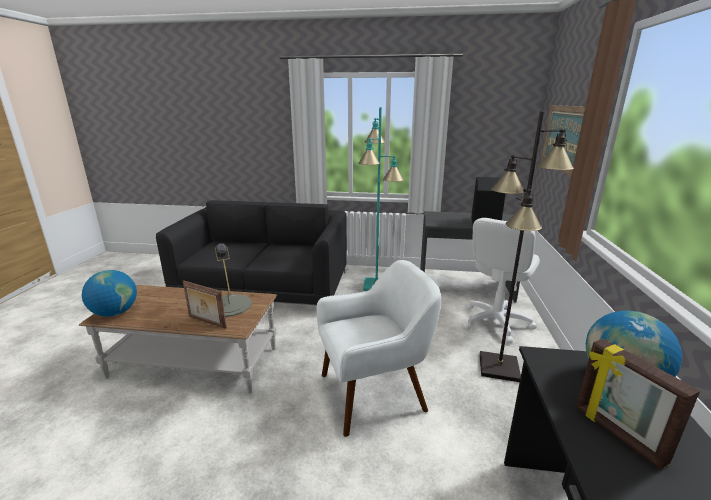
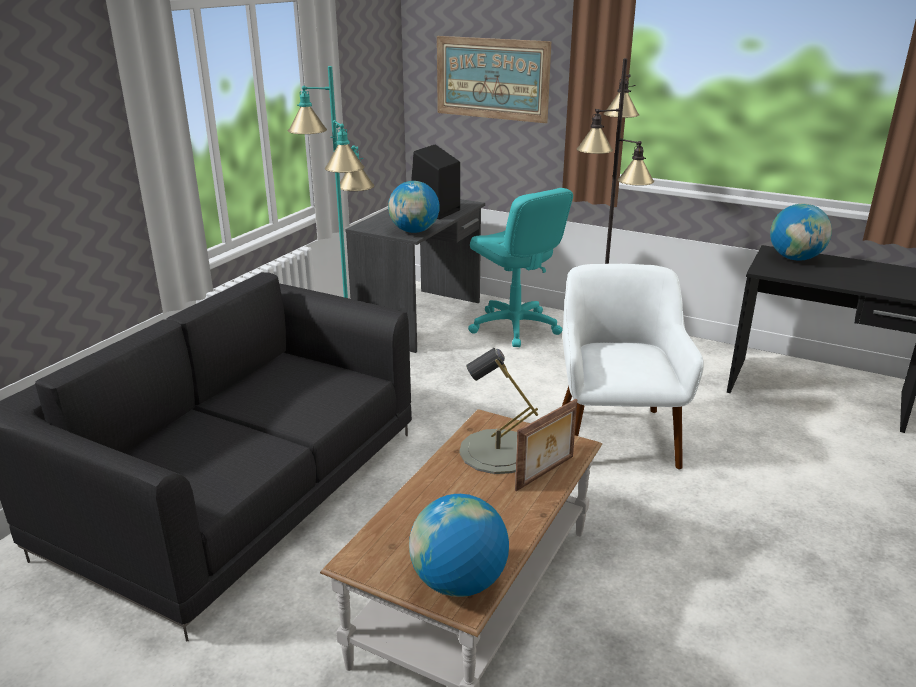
camera: 70 degrees left, 5 degrees up
white office chair [463,218,540,343] -> turquoise office chair [468,188,573,347]
picture frame [576,338,700,470] -> none
none -> globe [388,181,440,233]

